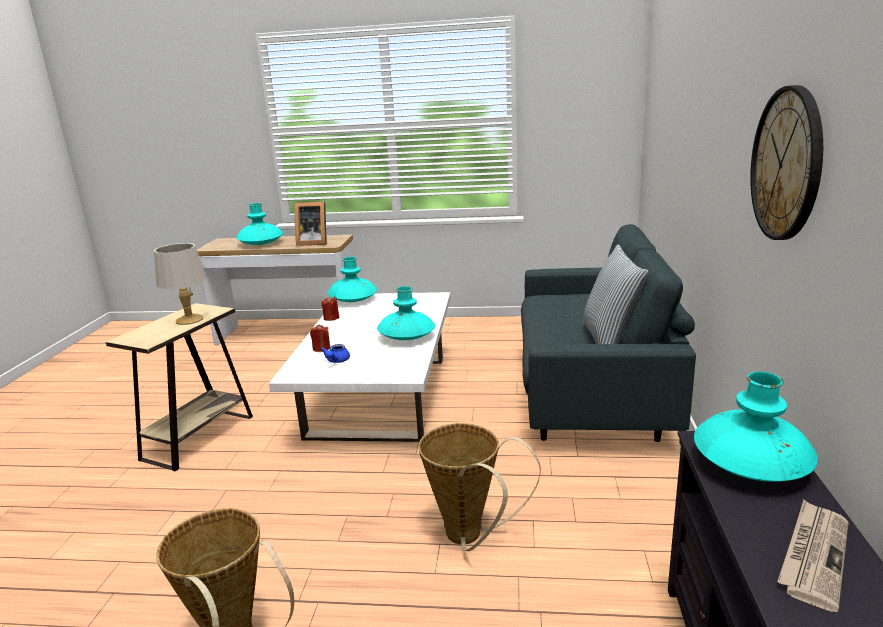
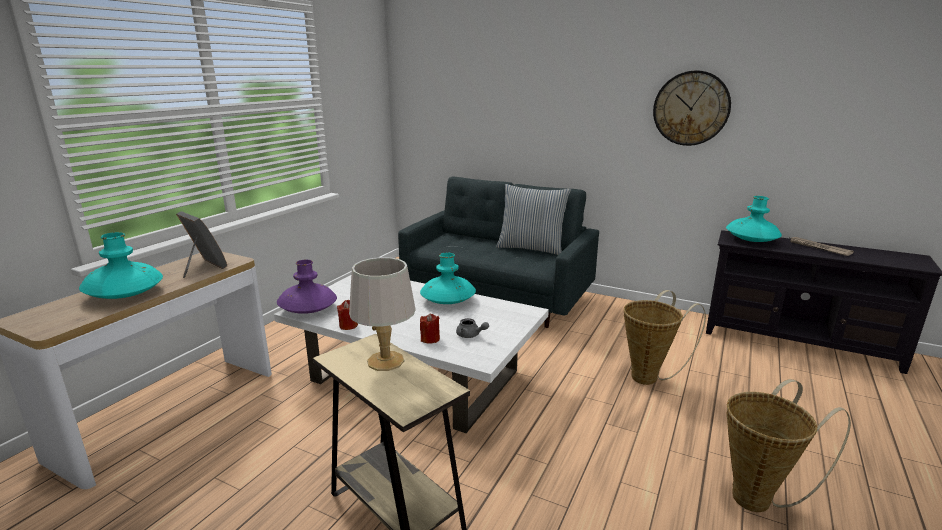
camera: 70 degrees left, 0 degrees up
picture frame [295,202,327,246] -> picture frame turned 75 degrees counterclockwise [176,211,227,278]
blue teapot [321,344,350,363] -> grey teapot [456,318,489,338]
turquoise vase [328,257,377,302] -> purple vase [277,260,337,314]

